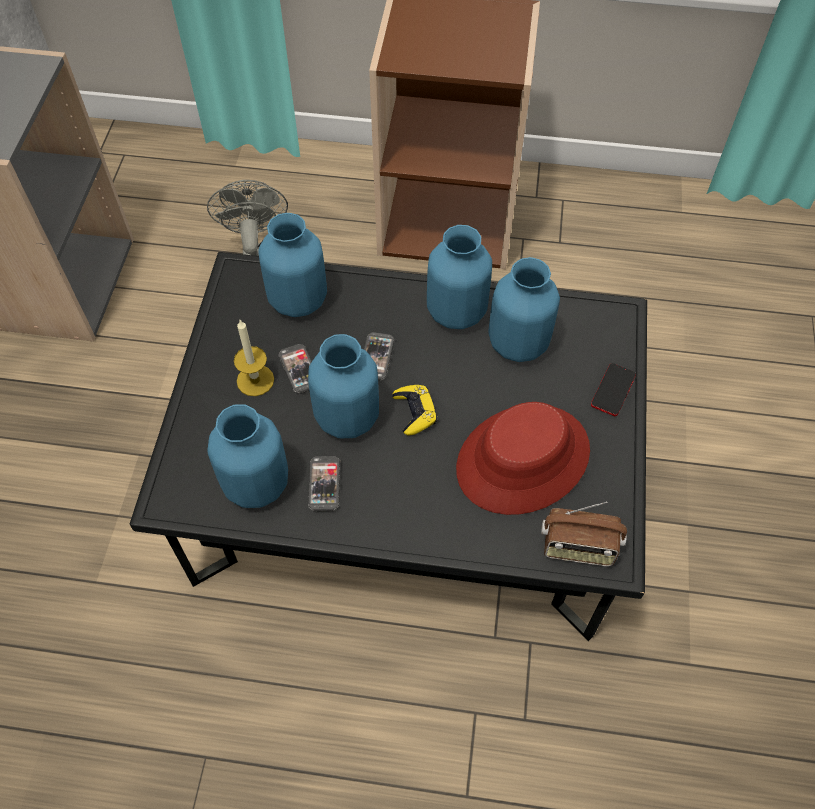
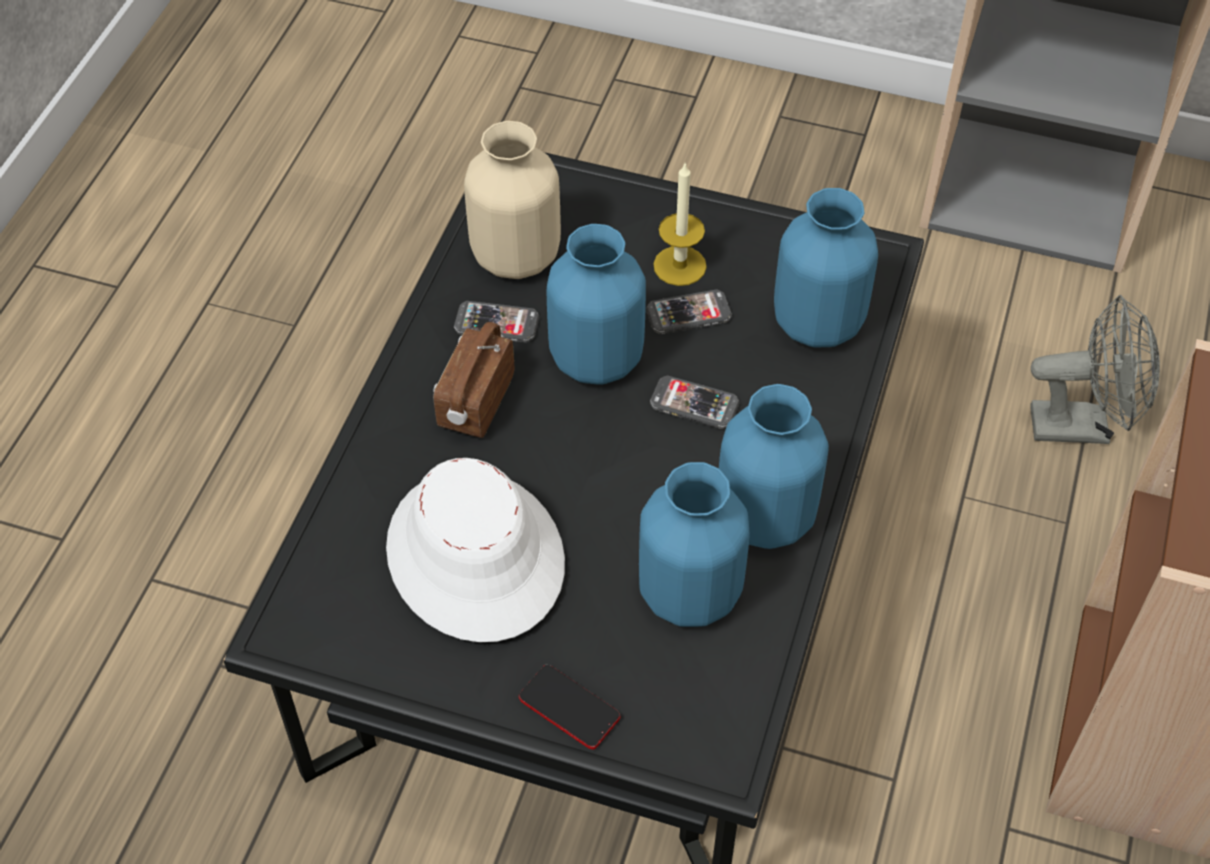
camera: 100 degrees right, 5 degrees down
blue vase [208,404,288,508] -> beige vase [464,121,561,279]
yellow game controller [392,385,437,436] -> none
red hat [456,402,590,515] -> white hat [386,458,565,642]
radio [541,501,627,566] -> radio moved to [433,322,514,438]

